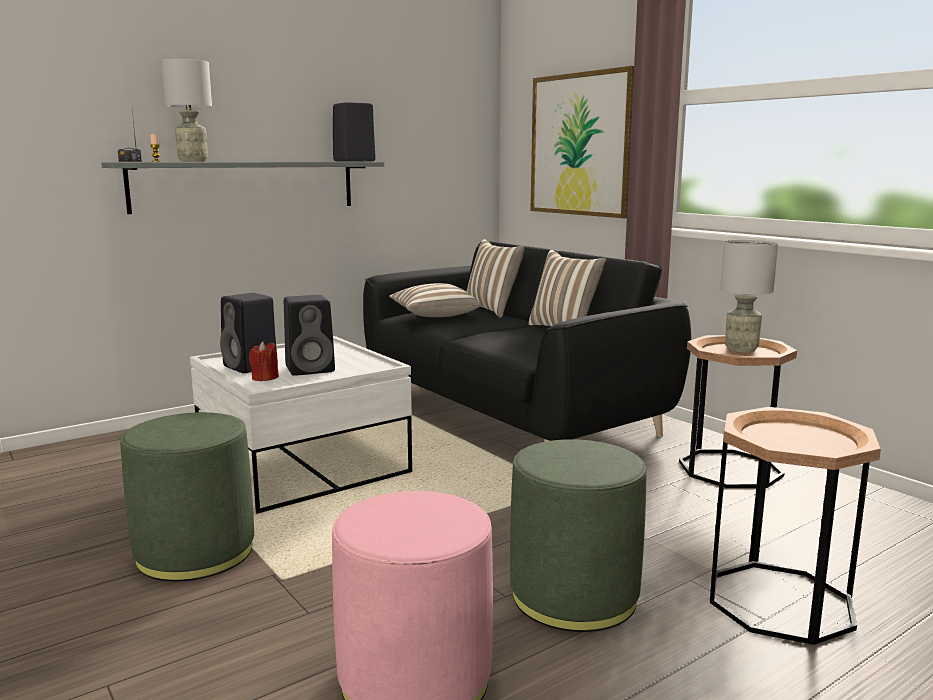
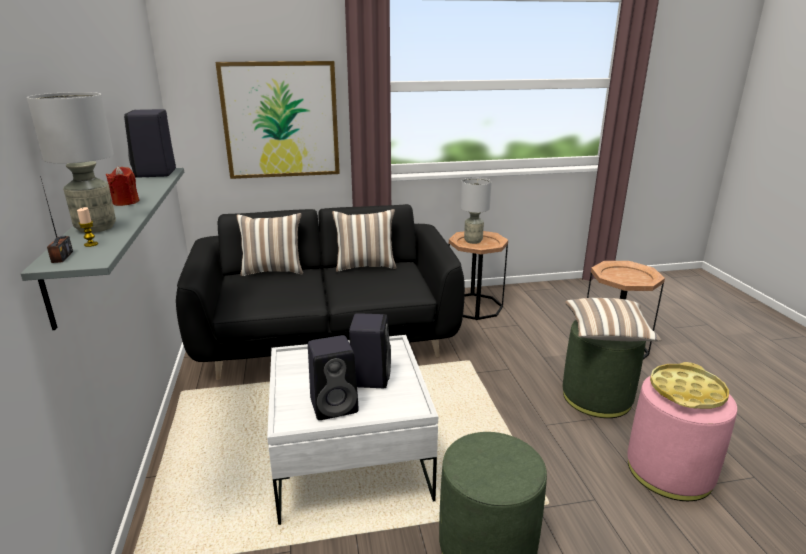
camera: 65 degrees left, 10 degrees up
red candle [249,341,279,381] -> red candle moved to [106,166,139,206]
pillow [389,283,481,317] -> pillow moved to [565,298,661,341]
none -> yellow tray [650,362,729,409]

